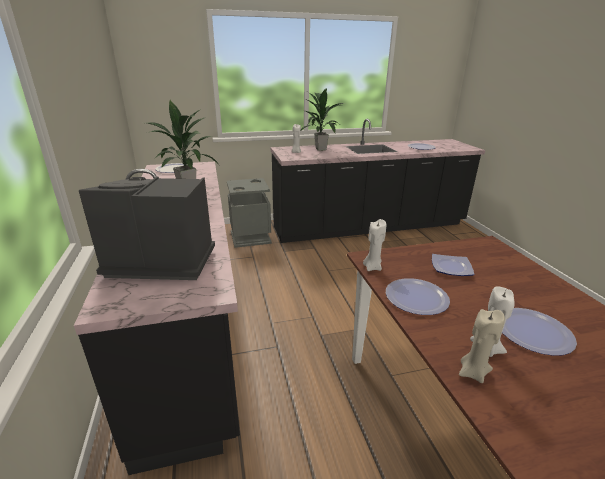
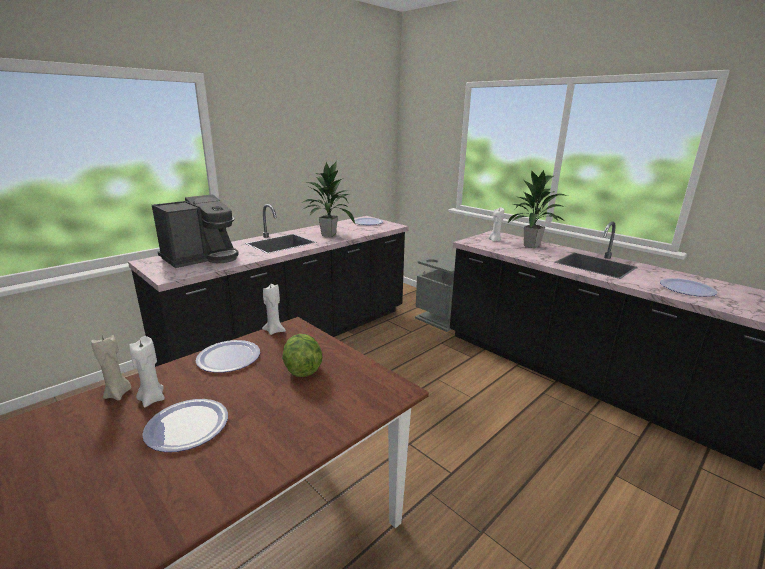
camera: 60 degrees right, 5 degrees down
coffee machine [79,177,215,280] -> coffee machine turned 75 degrees clockwise [152,194,239,268]
plate [432,254,474,276] -> lettuce [282,334,323,377]

